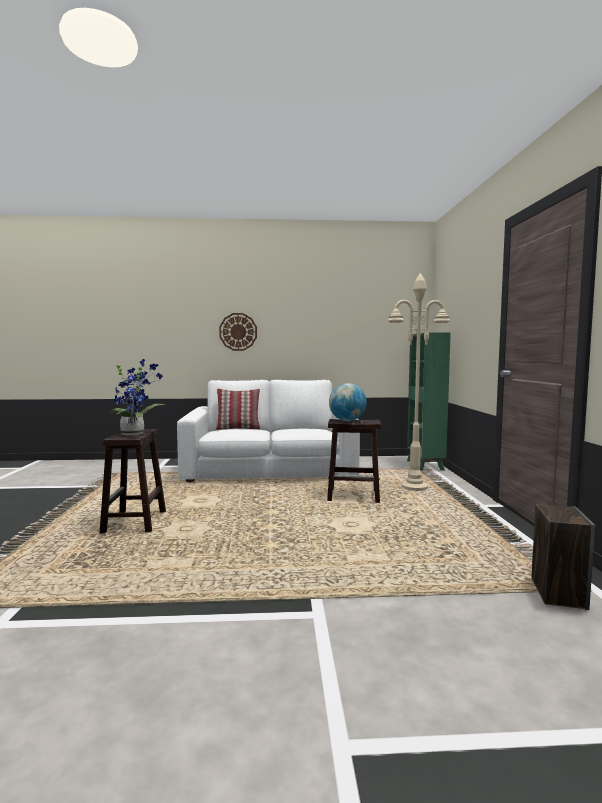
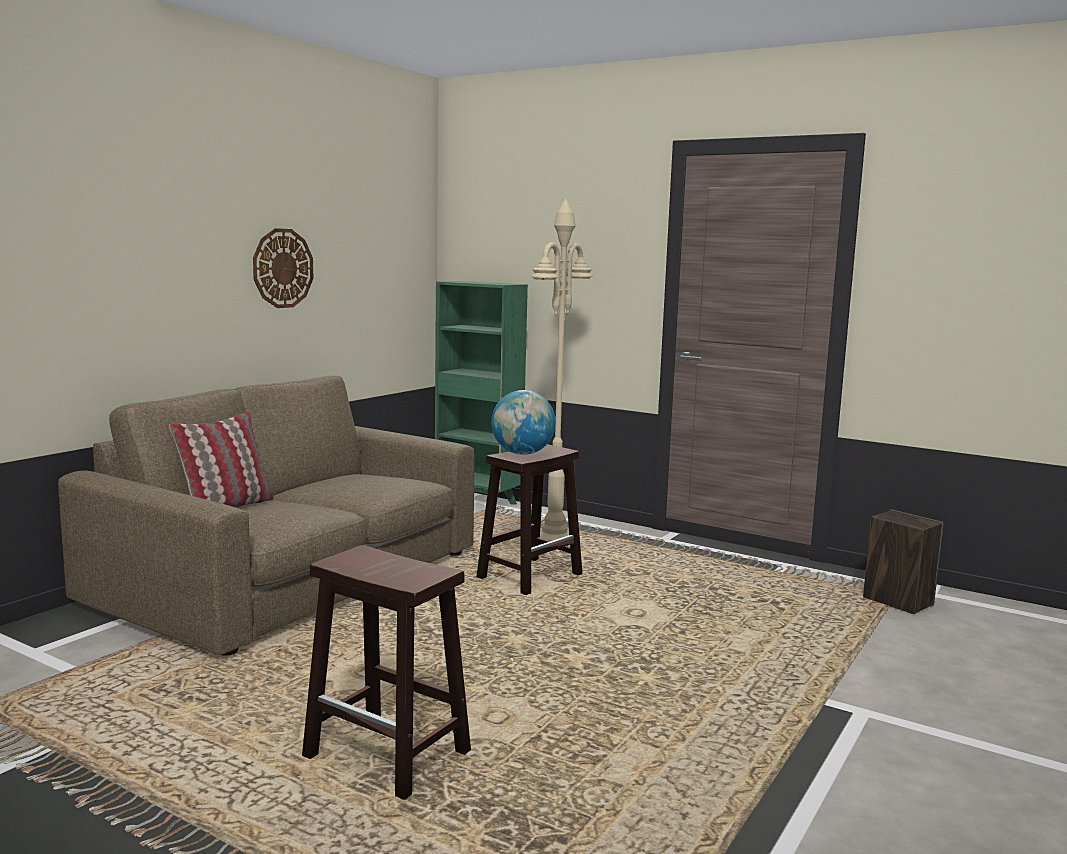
camera: 55 degrees left, 5 degrees up
potted plant [109,359,165,436] -> none
white sofa [177,380,360,482] -> brown sofa [58,375,474,656]
wall clock [219,313,257,351] -> wall clock moved to [253,228,313,308]

